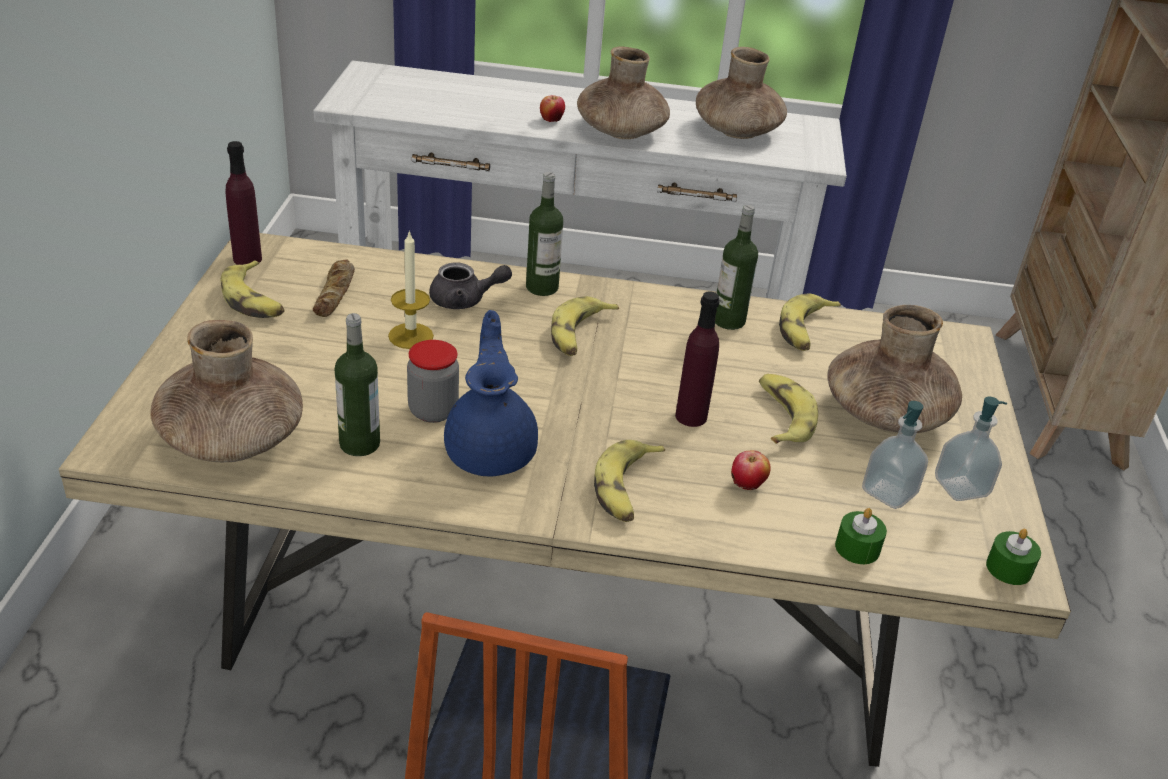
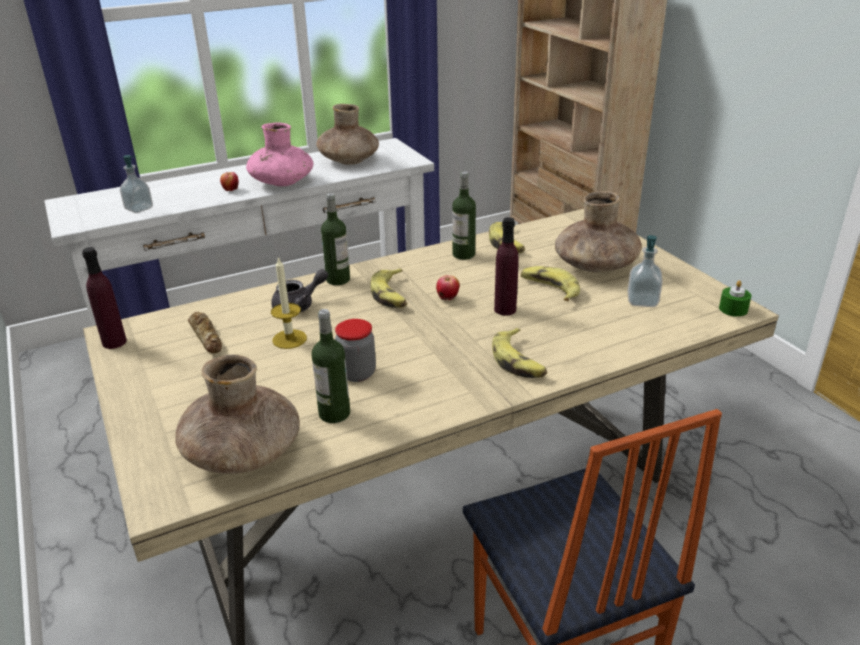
camera: 30 degrees left, 5 degrees down
banana [221,260,285,318] -> none
blue teapot [444,310,538,476] -> none
brown vase [577,46,670,139] -> pink vase [246,122,313,186]
apple [731,450,770,490] -> apple moved to [436,275,460,300]
green candle [835,508,887,564] -> none
soap dispenser [935,397,1007,501] -> soap dispenser moved to [120,155,153,213]

